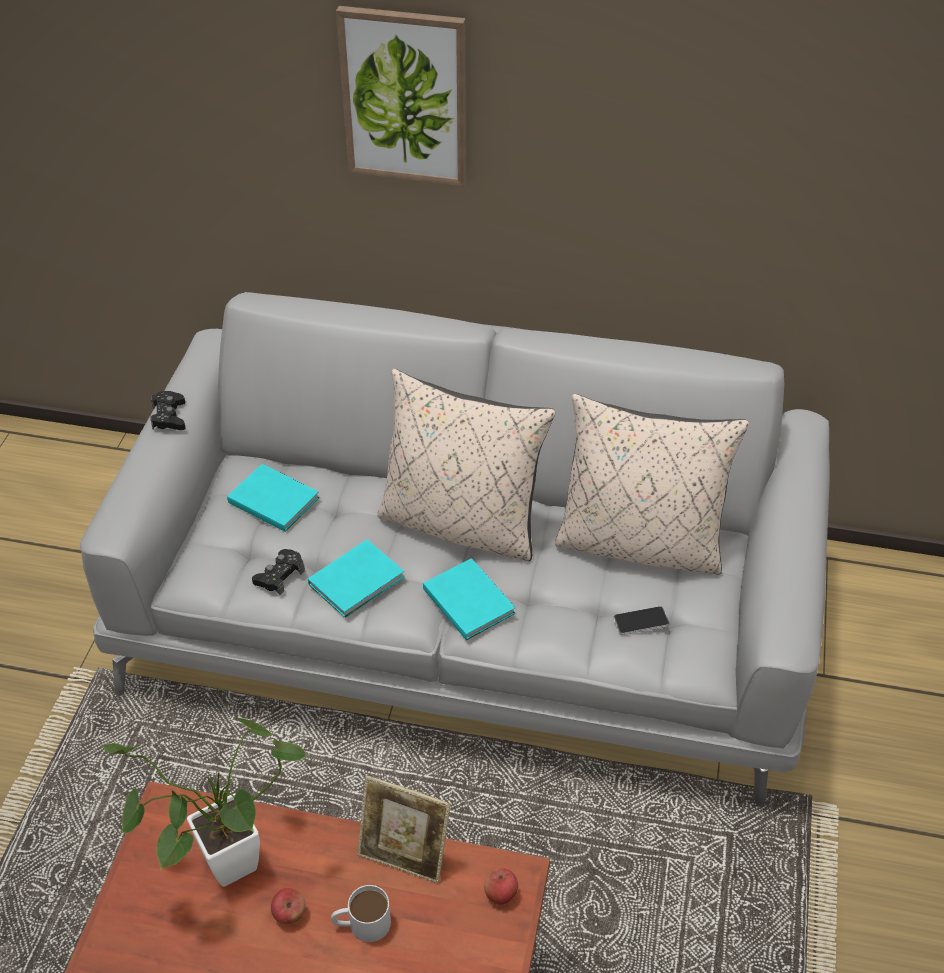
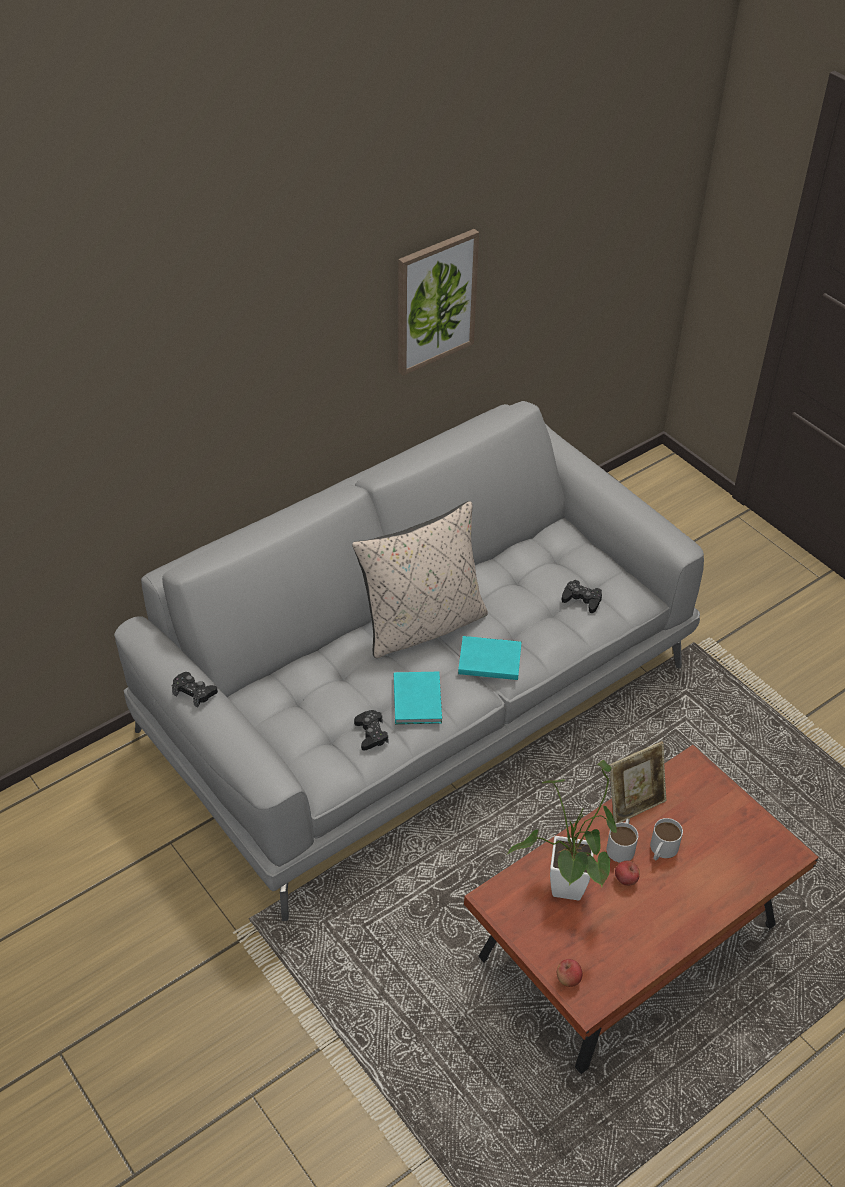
camera: 50 degrees left, 0 degrees up
turquoise book [227,464,319,532] -> none
picture [336,6,466,186] -> picture moved to [398,229,479,376]
apple [484,869,518,905] -> apple moved to [557,959,582,987]
beige pillow [555,394,749,575] -> none
phone [613,606,669,635] -> black game controller [562,580,602,613]
none -> white mug [606,819,638,862]

